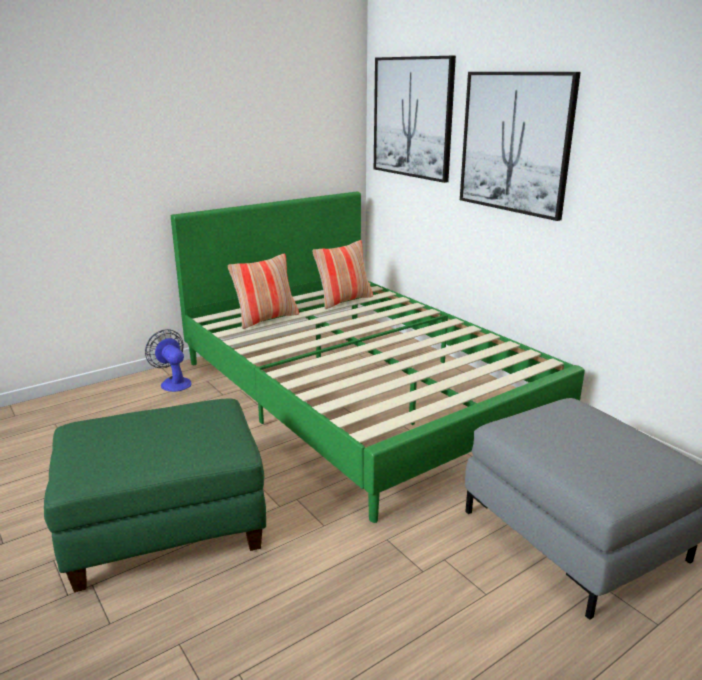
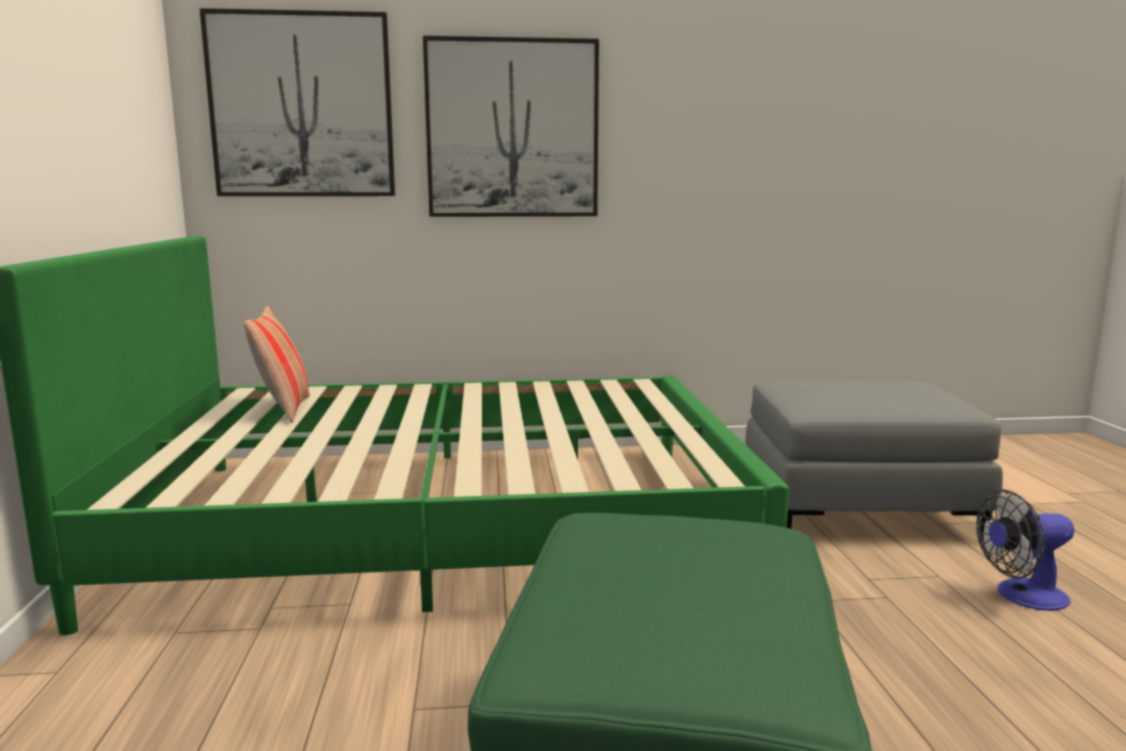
camera: 60 degrees left, 10 degrees down
fan [145,329,192,392] -> fan moved to [976,490,1075,611]
pillow [228,254,299,329] -> none

